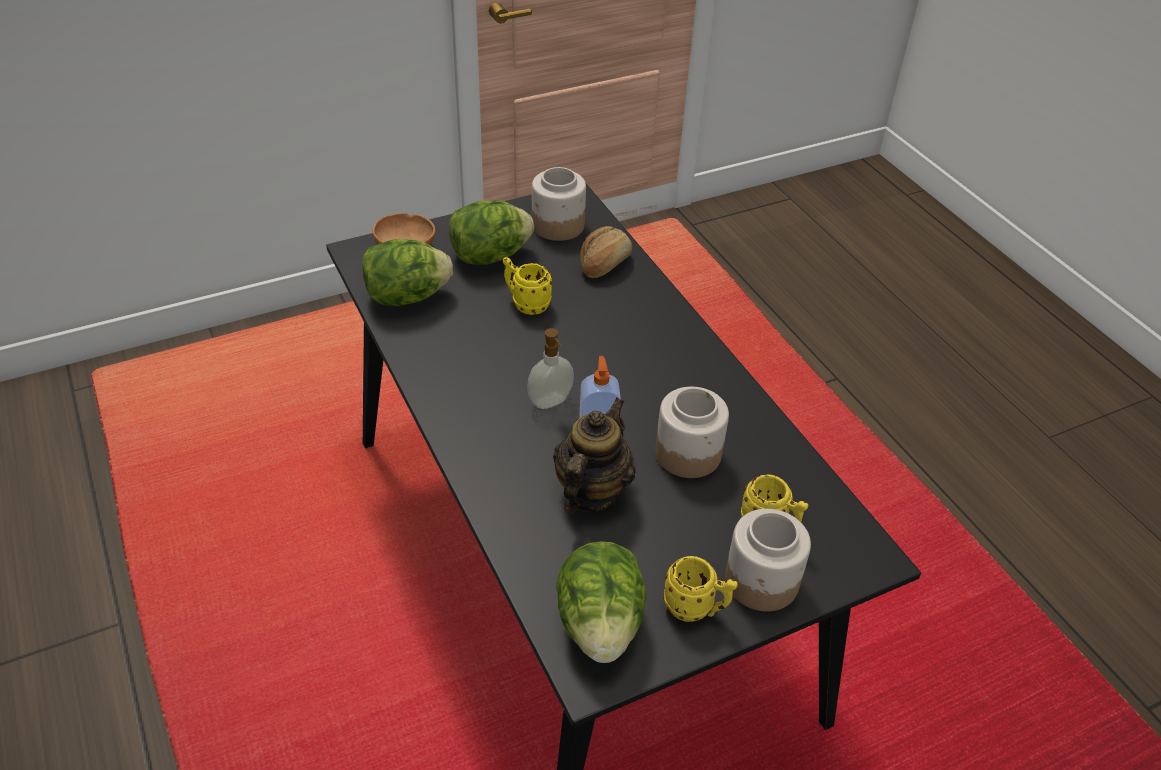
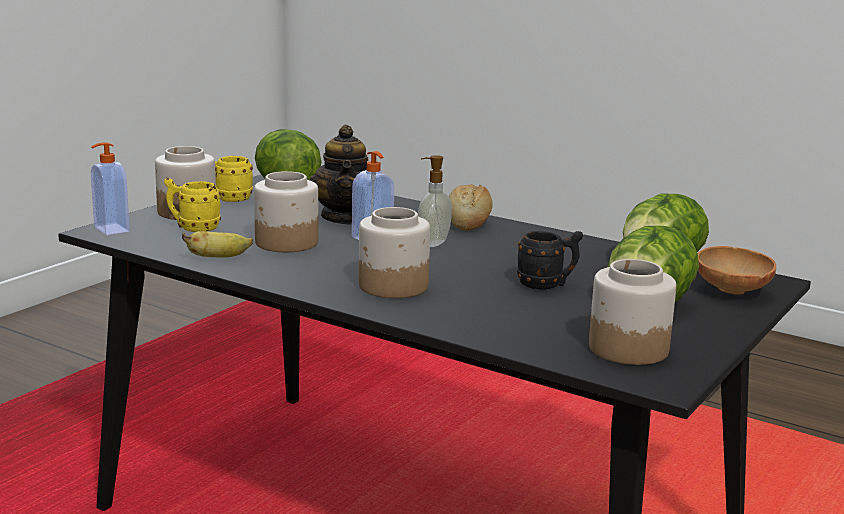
camera: 150 degrees right, 25 degrees down
yellow mug [503,257,552,315] -> black mug [517,231,583,290]
bread [580,226,632,278] -> bread moved to [448,184,493,231]
none -> soap dispenser [91,142,130,235]
none -> banana [182,231,253,257]
none -> jar [359,207,430,298]

